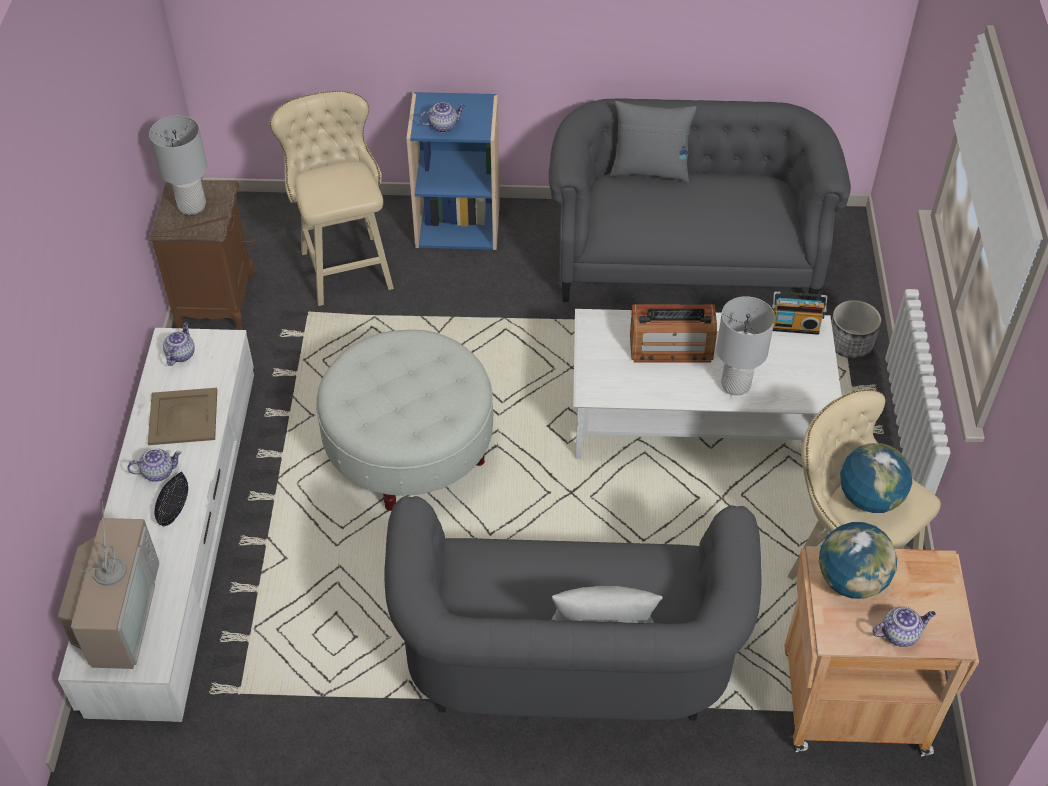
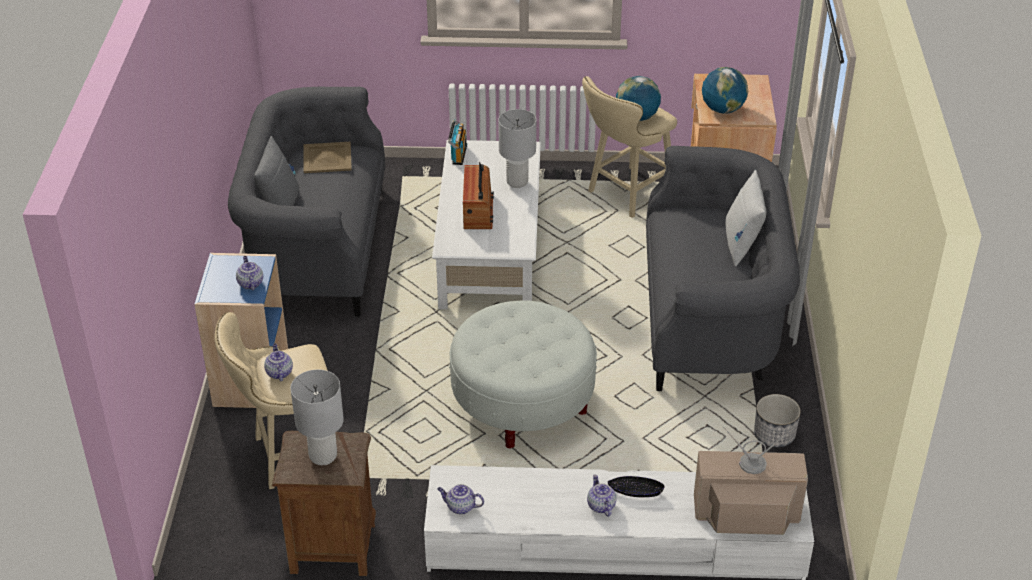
camera: 90 degrees left, 10 degrees down
beige tray [148,388,217,445] -> beige tray moved to [303,141,352,173]
planter [831,300,881,358] -> planter moved to [754,394,801,447]
teapot [873,606,936,647] -> teapot moved to [264,343,293,381]

